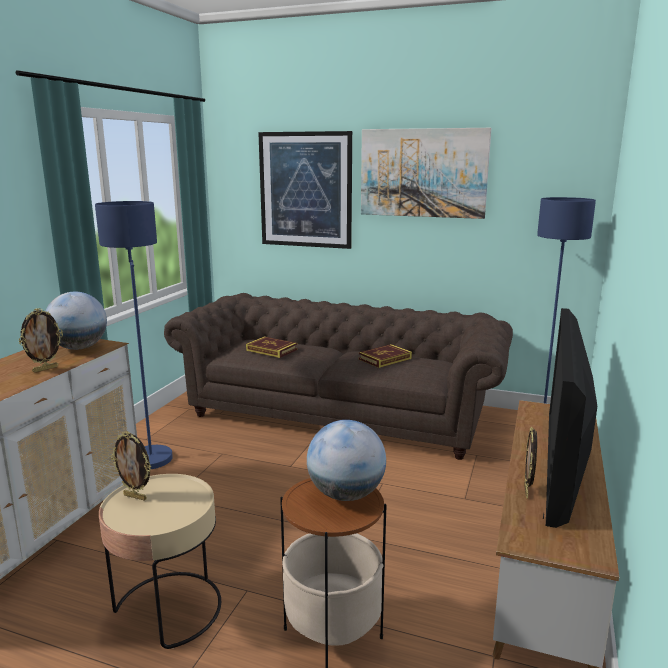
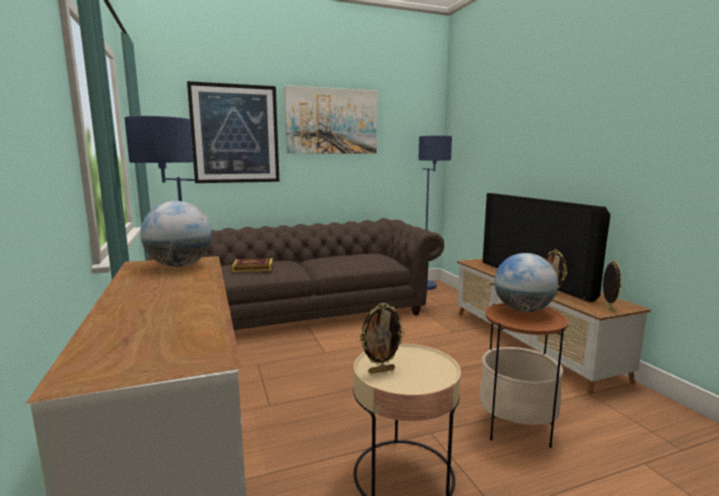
camera: 40 degrees left, 5 degrees down
picture frame [19,308,63,372] -> picture frame moved to [603,260,622,311]
book [359,344,412,368] -> none

